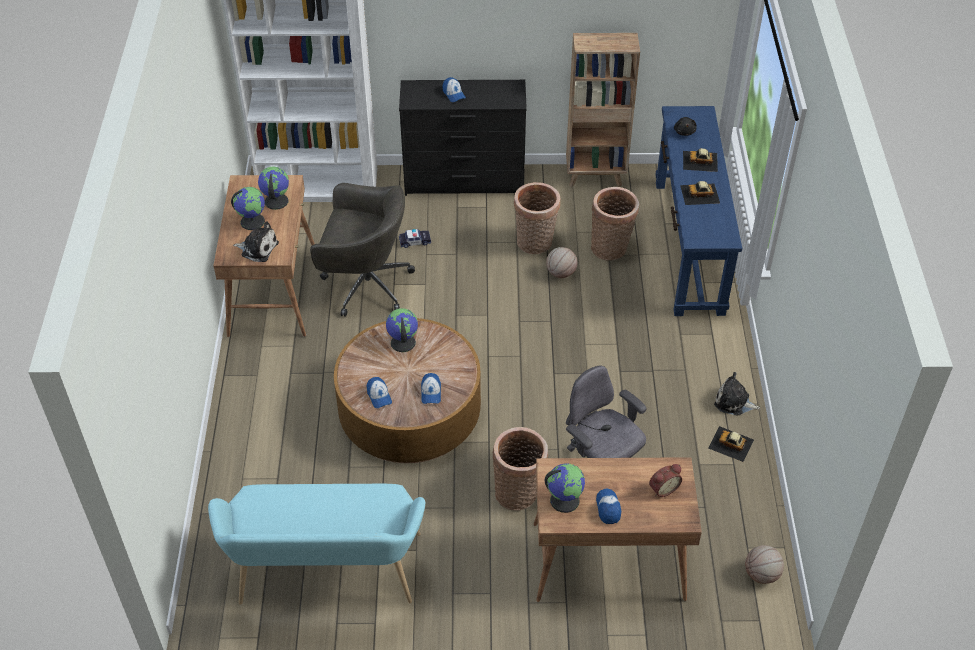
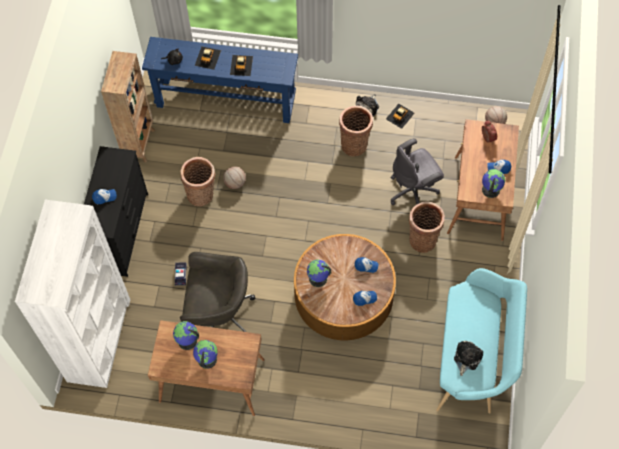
camera: 80 degrees left, 15 degrees up
plush toy [233,221,279,262] -> plush toy moved to [454,341,483,376]
grey office chair [310,183,415,317] -> grey office chair turned 75 degrees clockwise [180,252,255,332]
basket [591,187,639,261] -> basket moved to [339,105,373,157]

